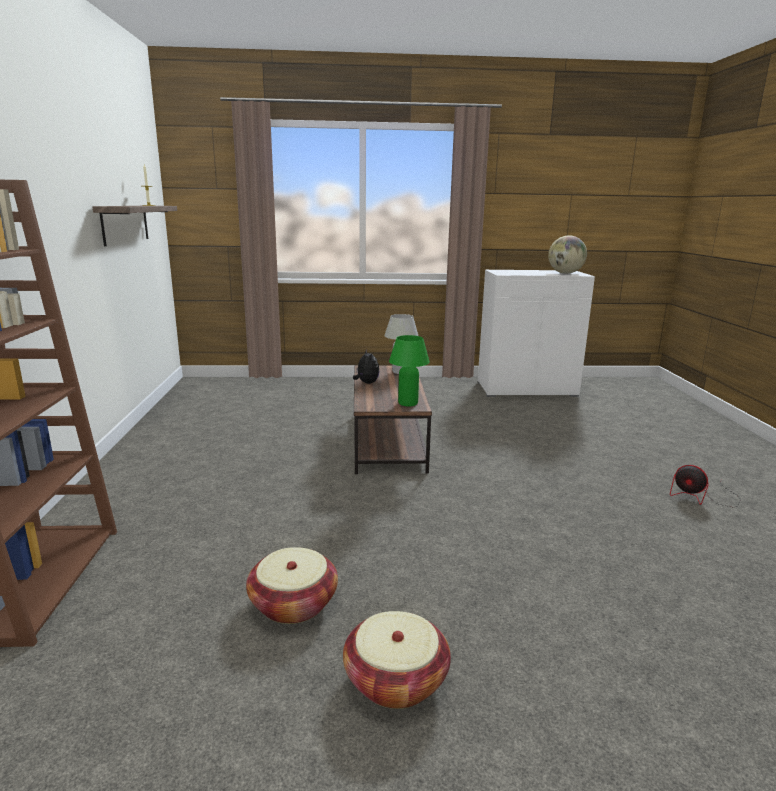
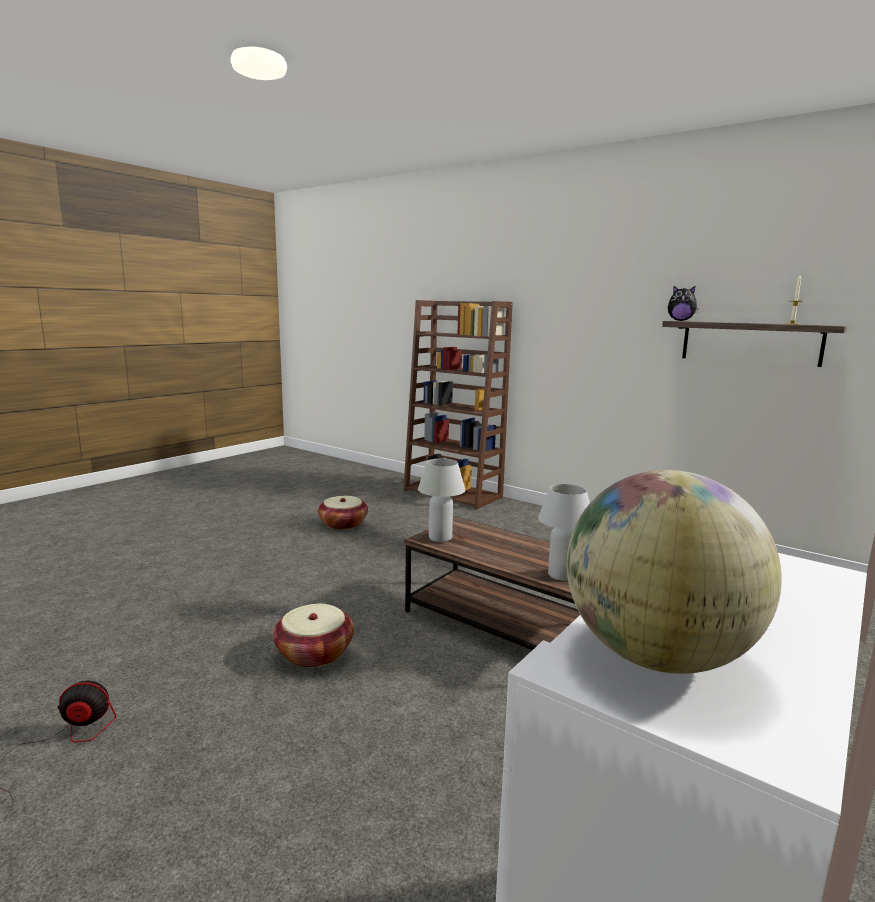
camera: 130 degrees right, 5 degrees down
basket [343,611,451,709] -> basket moved to [273,604,354,668]
plush toy [353,349,380,384] -> plush toy moved to [668,286,699,321]
green table lamp [389,335,430,407] -> white table lamp [418,459,465,542]

